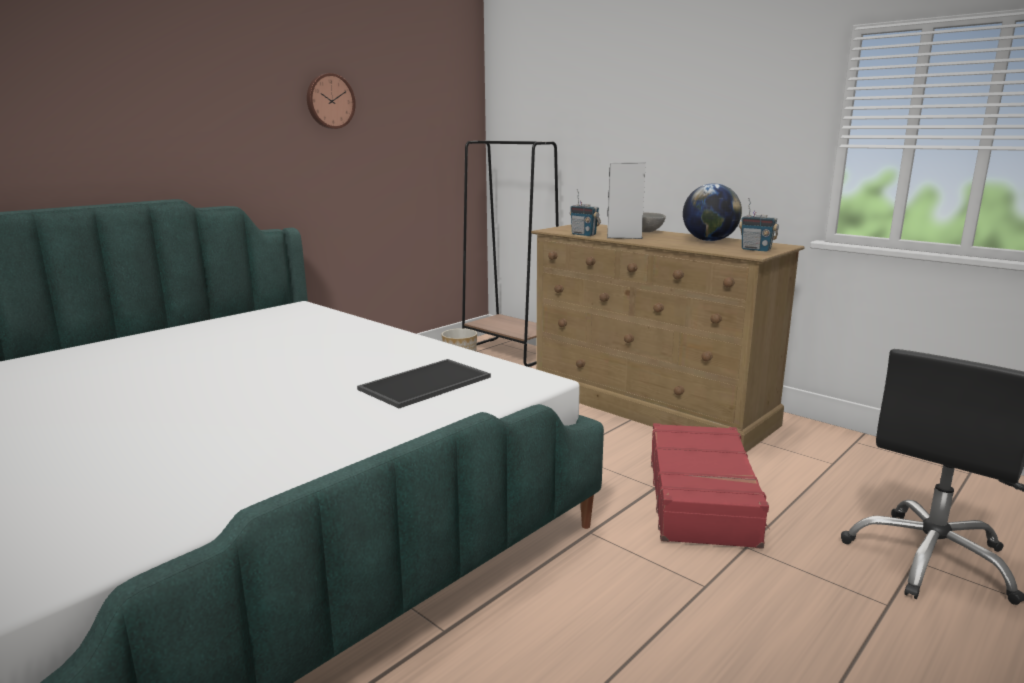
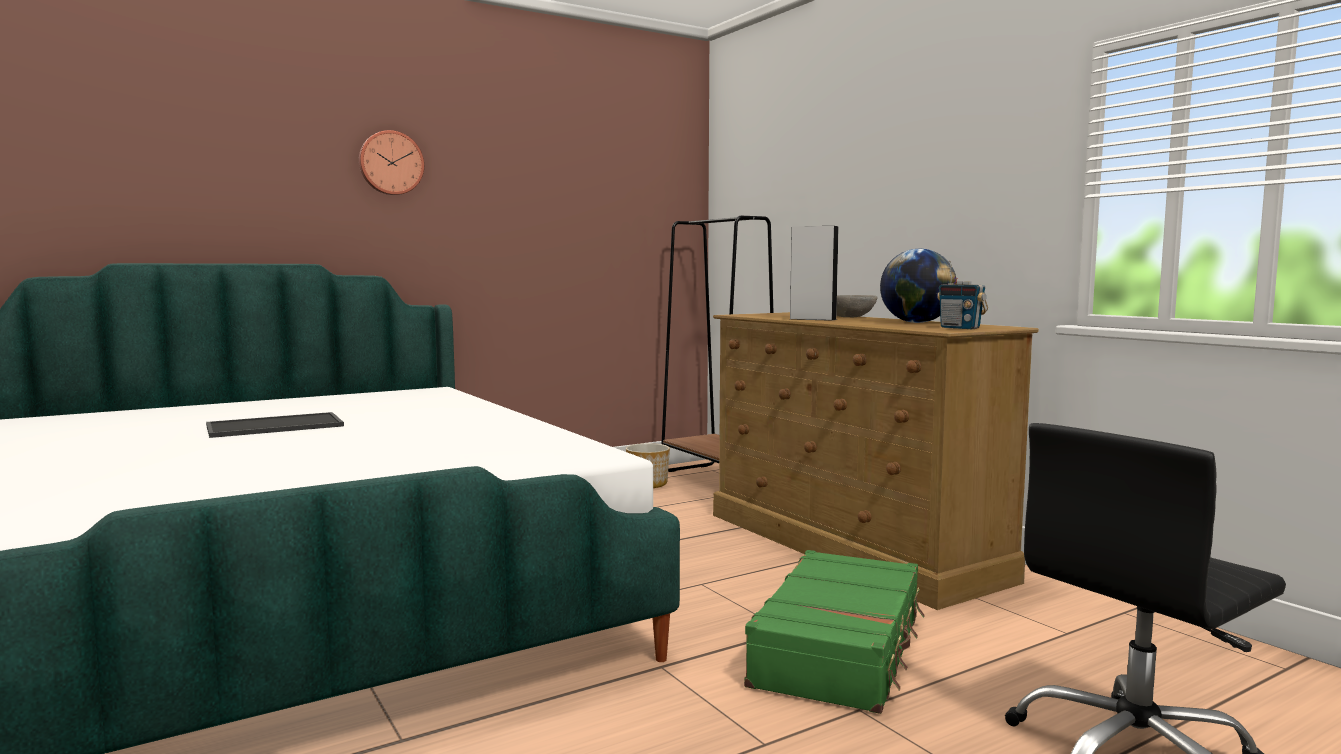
camera: 15 degrees right, 10 degrees down
wall clock [307,73,356,129] -> wall clock moved to [359,130,424,195]
tray [357,359,491,408] -> tray moved to [206,412,344,438]
radio [570,189,601,236] -> none
red suitcase [651,423,770,549] -> green suitcase [744,550,925,714]

